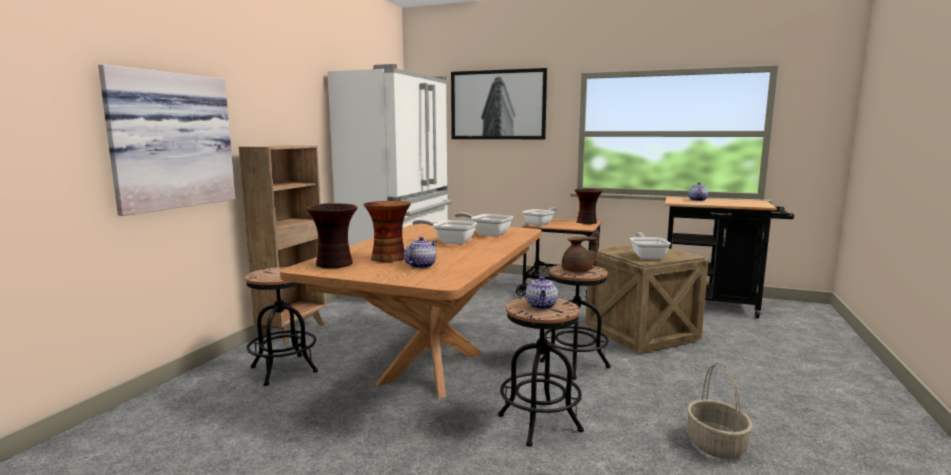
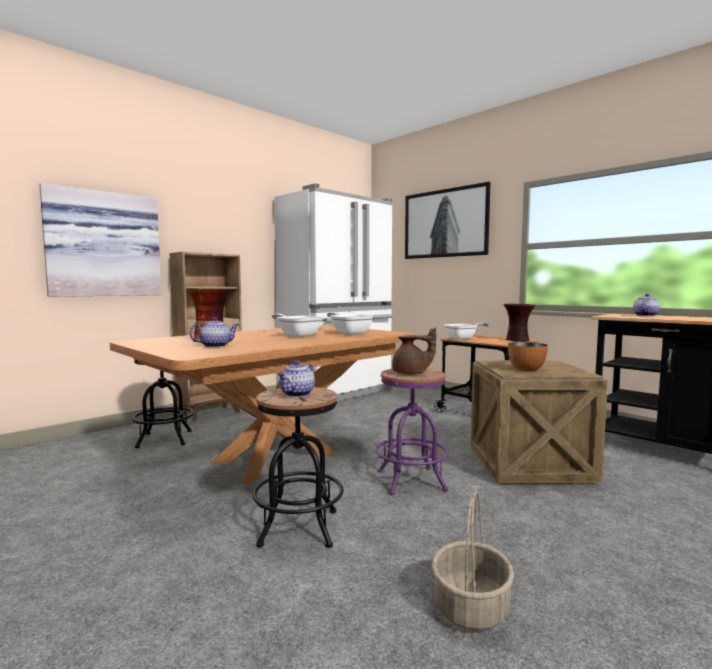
camera: 25 degrees right, 5 degrees down
vase [306,203,357,268] -> none
black stool [540,265,611,380] -> purple stool [376,369,449,495]
frying pan [630,232,671,259] -> bowl [508,342,548,372]

